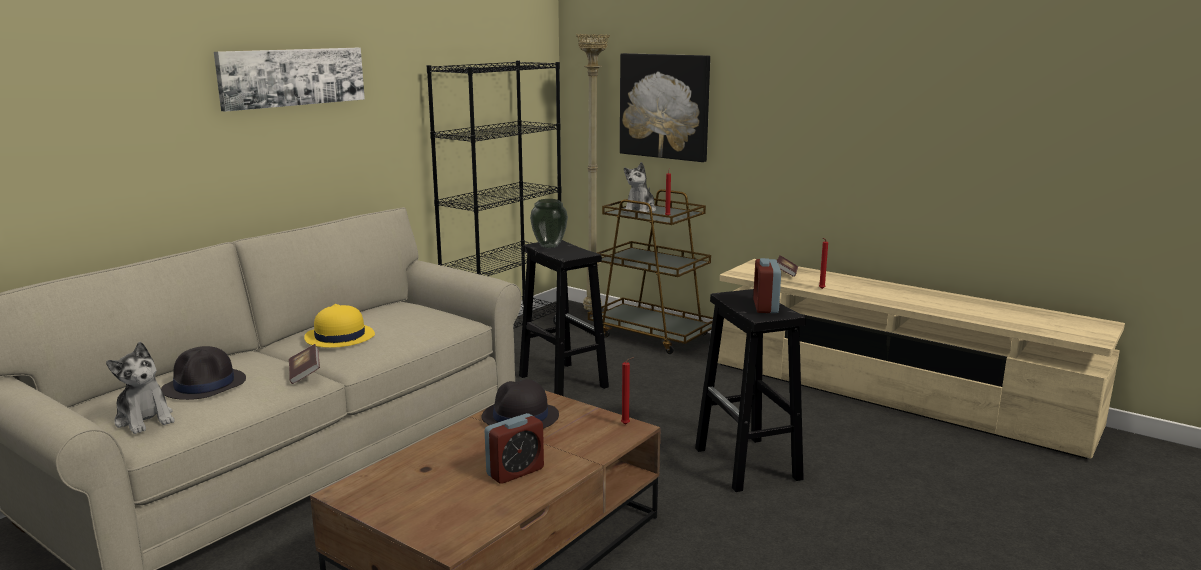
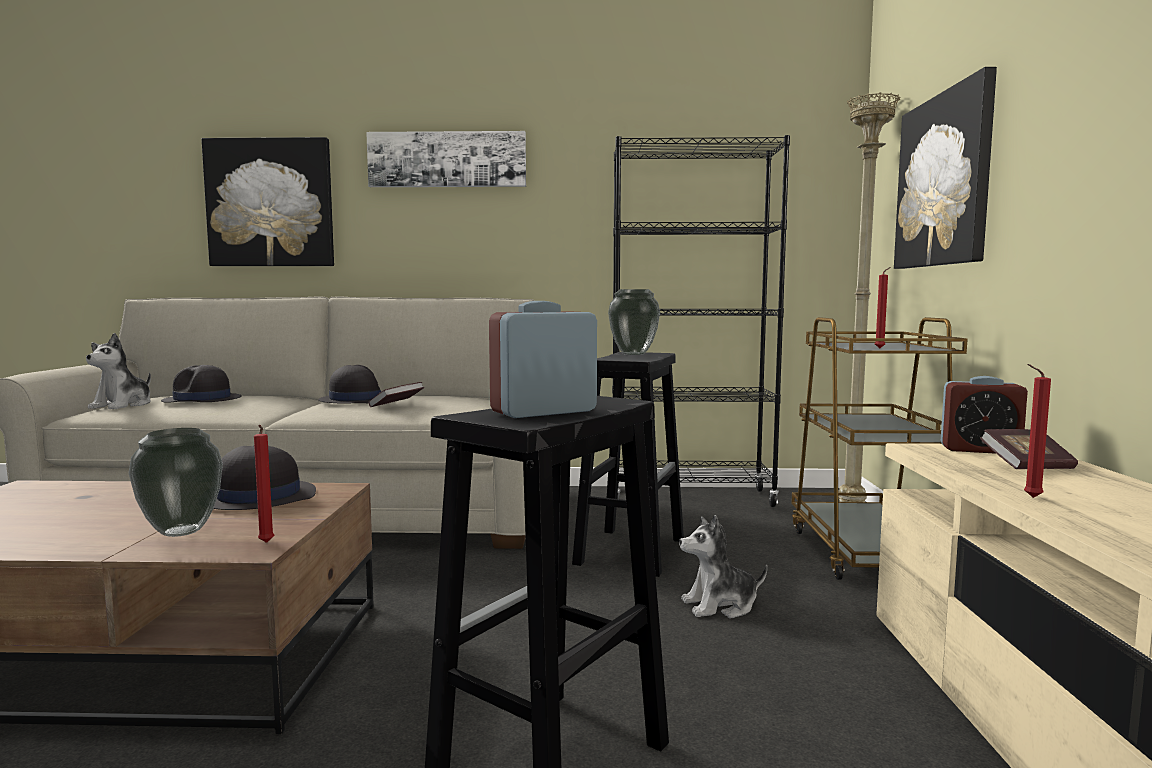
camera: 55 degrees right, 10 degrees down
book [289,344,320,384] -> book moved to [369,382,424,407]
yellow hat [304,304,375,348] -> black hat [318,365,381,404]
alarm clock [485,413,544,484] -> alarm clock moved to [941,376,1028,454]
plush toy [624,162,656,215] -> plush toy moved to [679,515,767,619]
none -> vase [129,428,223,537]
none -> picture [201,137,334,266]

